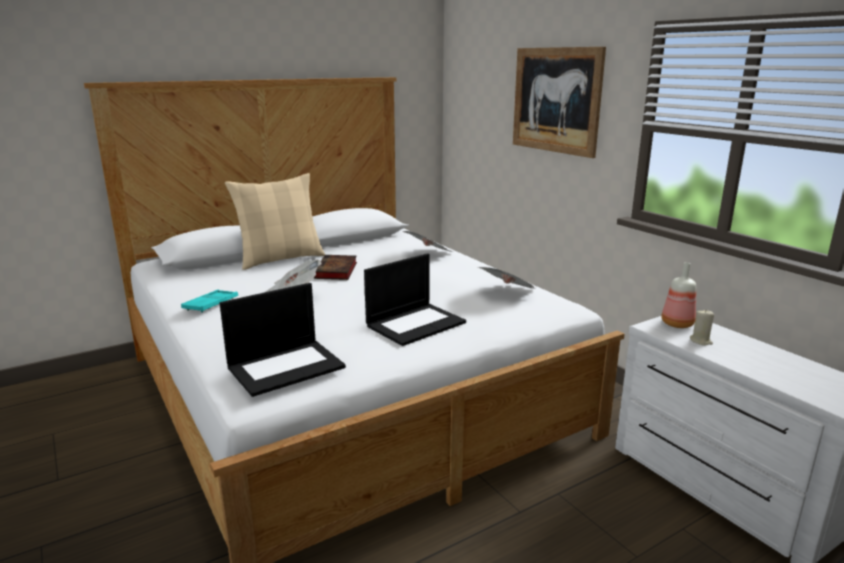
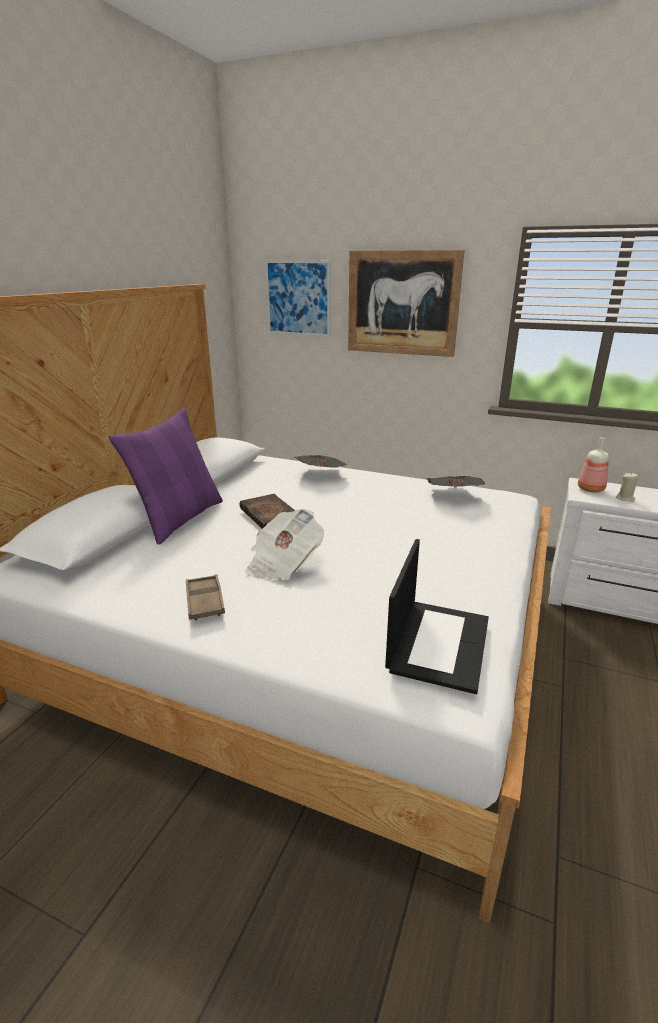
camera: 35 degrees left, 5 degrees up
turquoise tray [181,290,238,313] -> brown tray [186,574,225,620]
beige pillow [225,173,325,270] -> purple pillow [109,408,223,545]
laptop [364,253,466,346] -> none
none -> picture [265,260,330,337]

